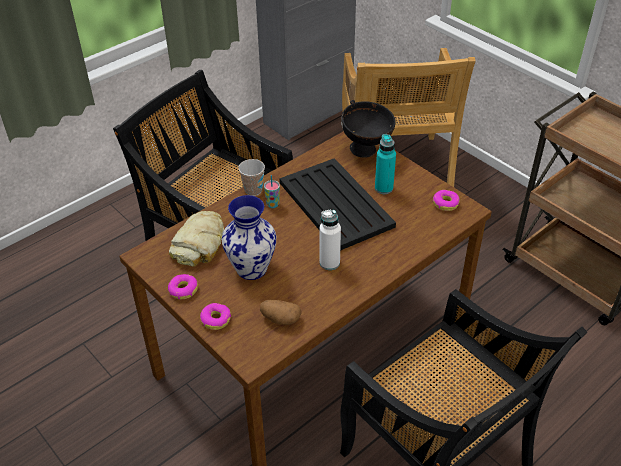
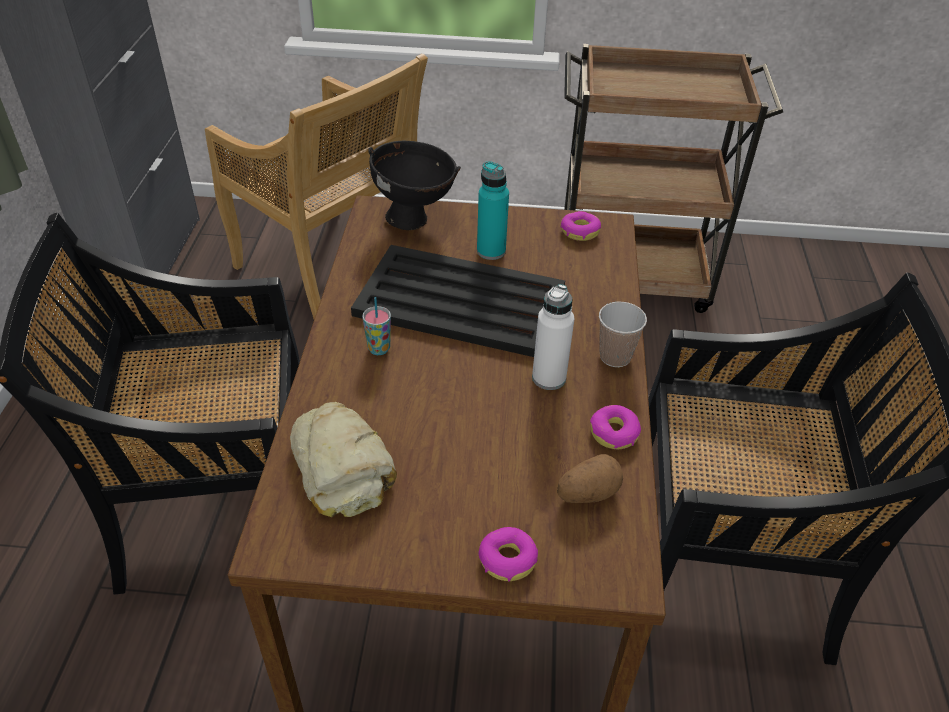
camera: 45 degrees left, 0 degrees up
donut [168,274,198,299] -> donut moved to [590,405,641,449]
vase [222,195,276,280] -> none
cup [238,159,265,196] -> cup moved to [599,302,647,367]

